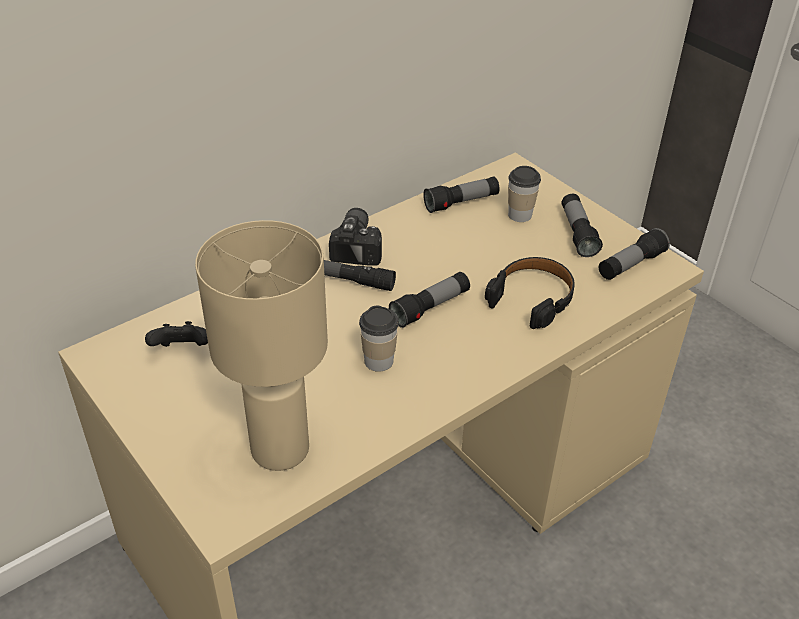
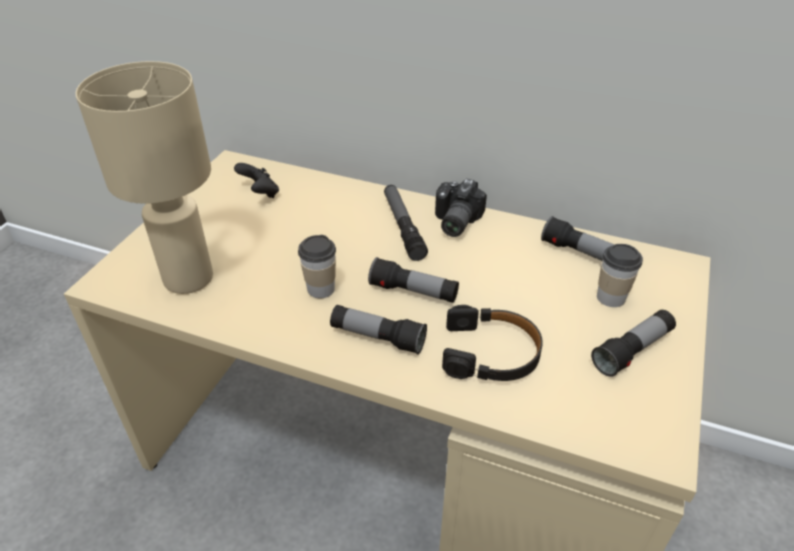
camera: 60 degrees right, 0 degrees up
camera [329,208,382,266] -> camera turned 135 degrees clockwise [435,179,487,237]
flashlight [599,228,670,280] -> flashlight moved to [330,305,427,355]

